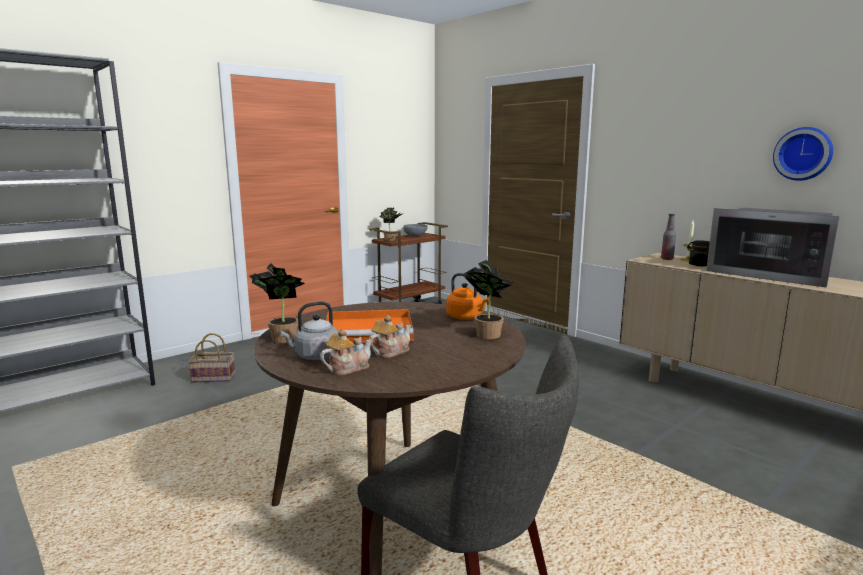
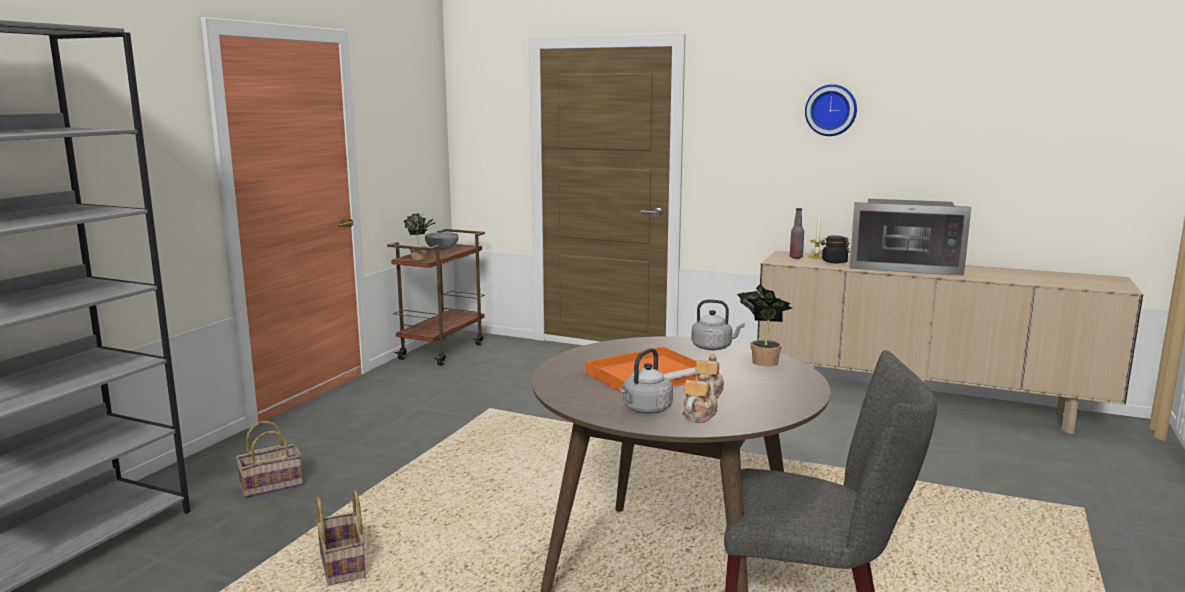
camera: 25 degrees left, 0 degrees up
potted plant [249,263,305,343] -> none
orange kettle [446,273,489,320] -> grey kettle [691,300,745,350]
wall clock [773,127,833,181] -> wall clock moved to [805,84,857,136]
none -> basket [316,490,366,586]

